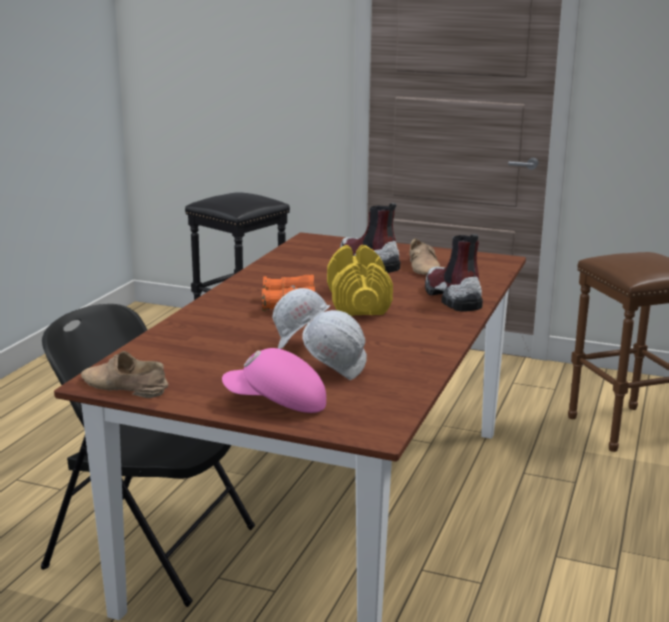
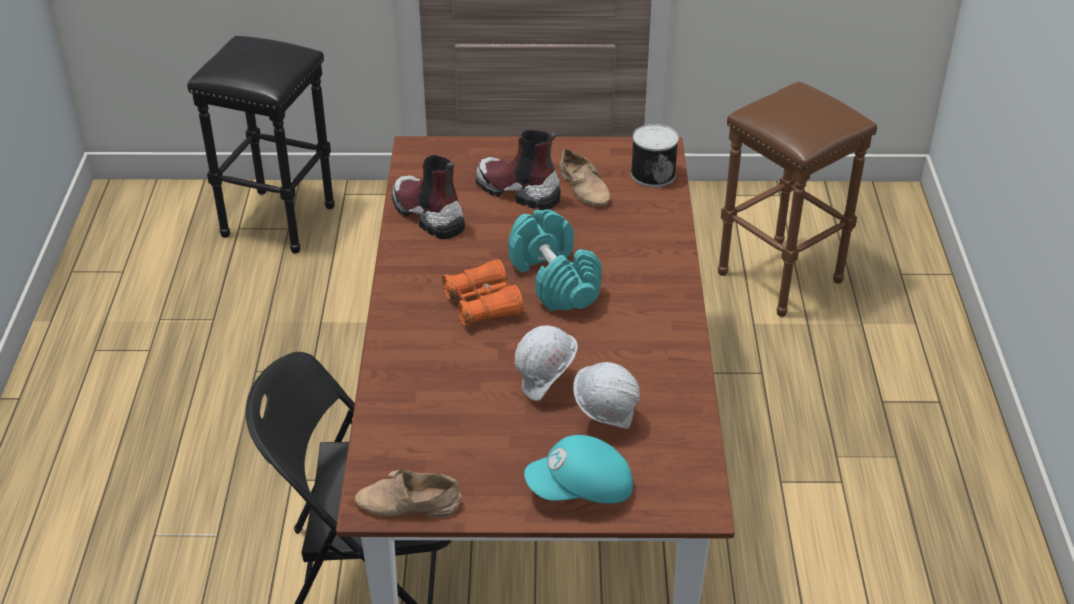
camera: 20 degrees left, 20 degrees up
pink cap [222,348,326,413] -> turquoise cap [524,435,633,504]
yellow dumbbell [327,245,393,316] -> turquoise dumbbell [508,209,602,311]
boot [425,234,483,312] -> boot moved to [391,155,465,239]
none -> can [631,124,679,187]

